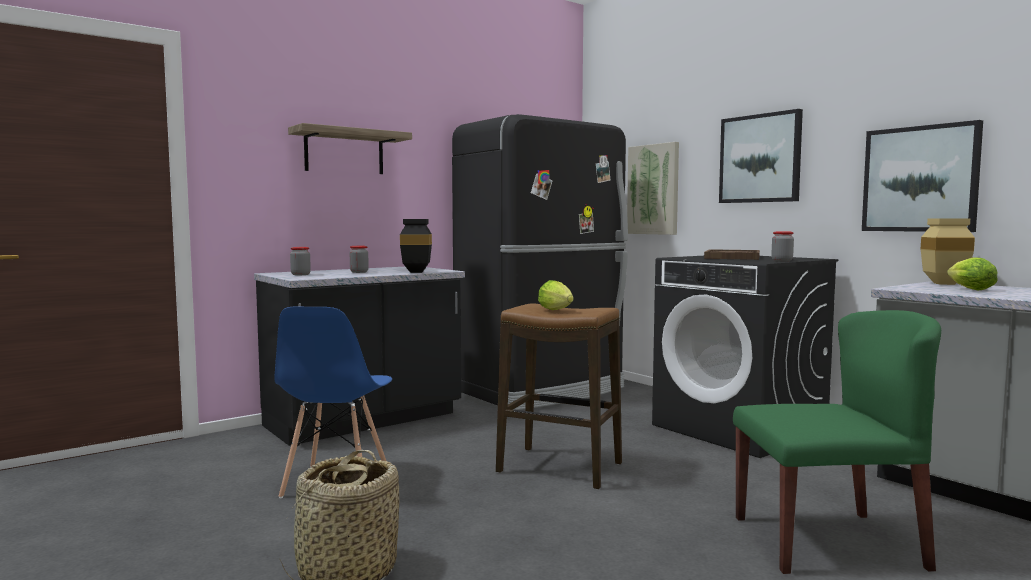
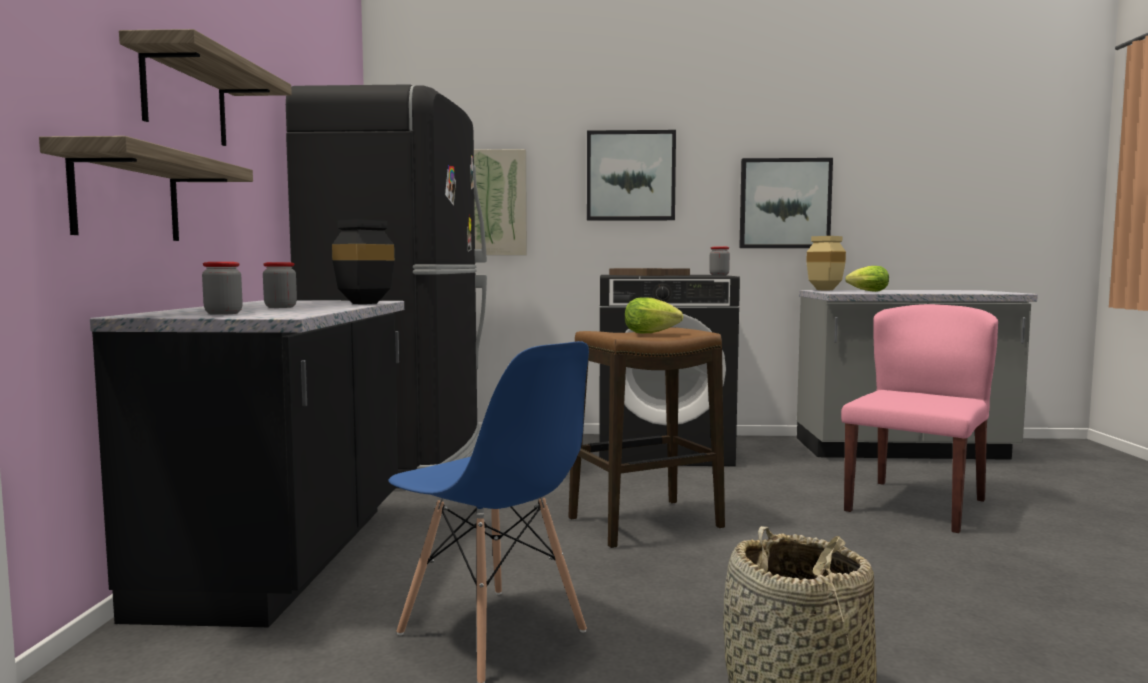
camera: 50 degrees left, 0 degrees up
green chair [733,310,941,574] -> pink chair [841,304,998,533]
none -> shelf [39,136,253,241]

